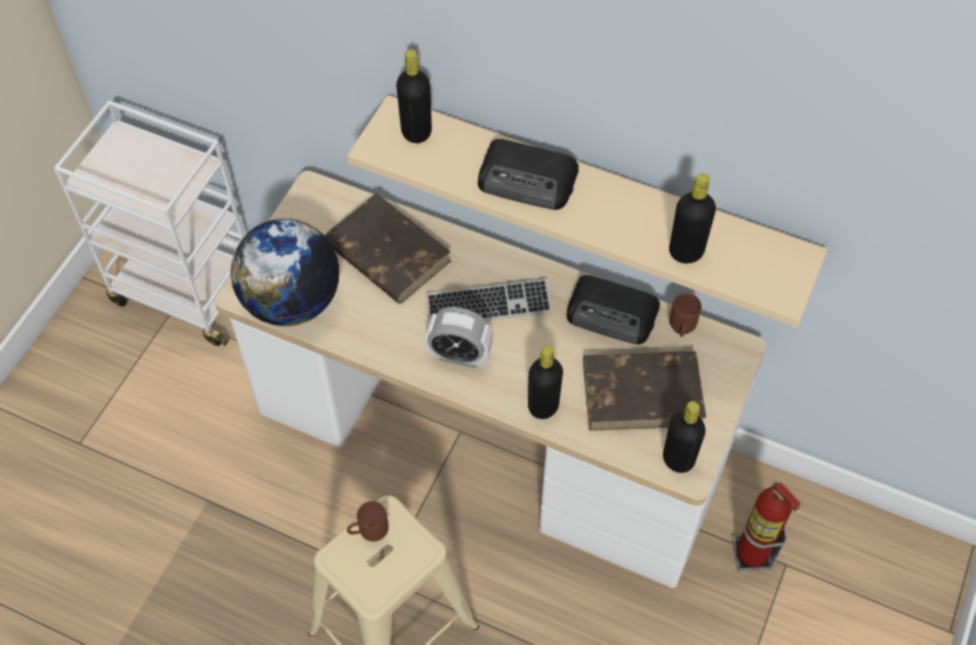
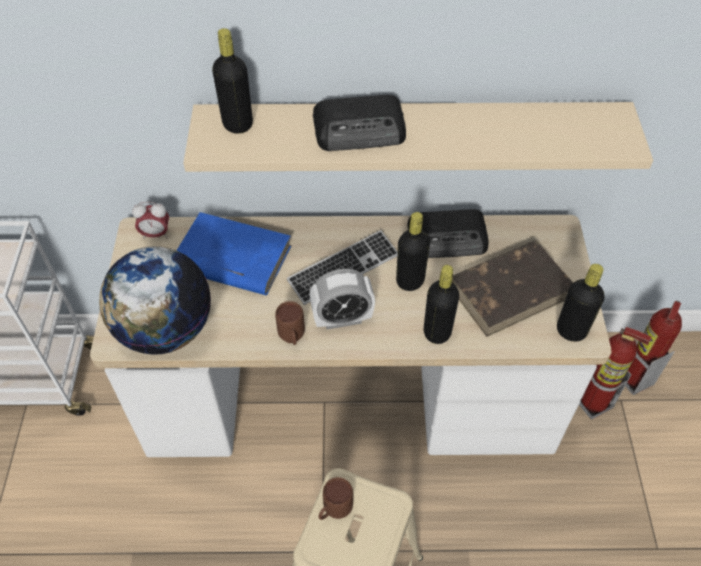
camera: 25 degrees left, 5 degrees down
brown book [325,193,451,304] -> blue book [177,212,292,295]
black bottle [669,174,716,263] -> black bottle moved to [396,212,430,291]
brown mug [669,293,701,337] -> brown mug moved to [275,301,305,345]
none -> alarm clock [132,202,169,239]
none -> fire extinguisher [625,301,682,395]

